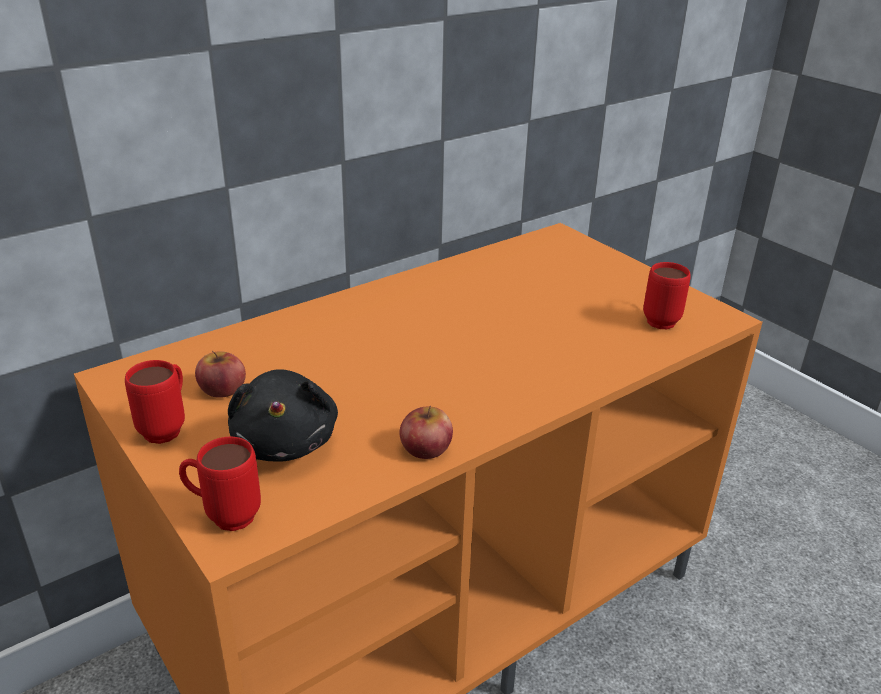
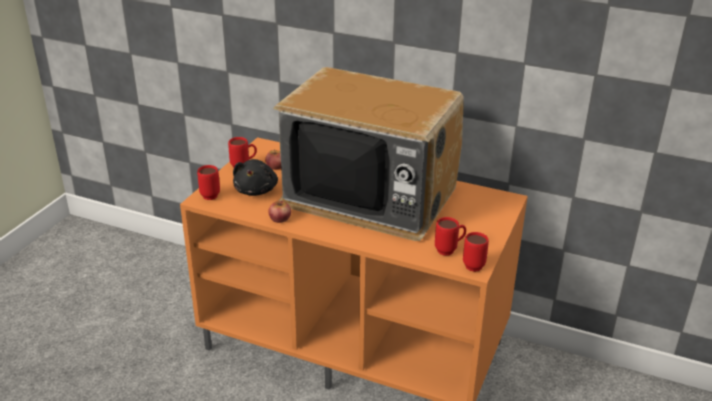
camera: 60 degrees right, 0 degrees up
black plush toy [228,369,338,462] -> black plush toy turned 45 degrees counterclockwise [233,159,278,196]
none -> television [273,67,464,241]
none -> red mug [463,232,489,272]

